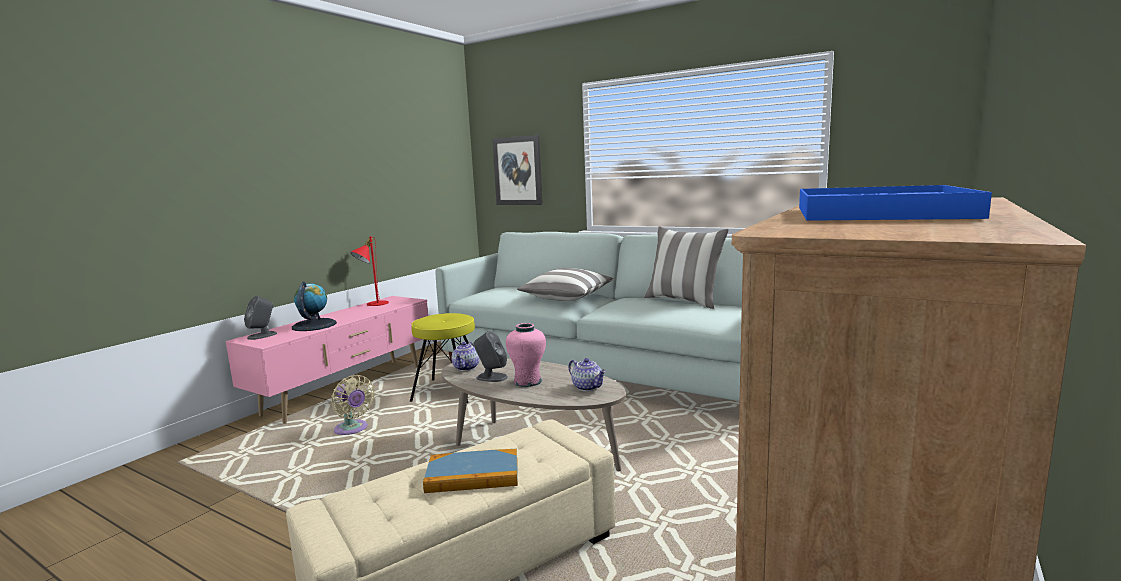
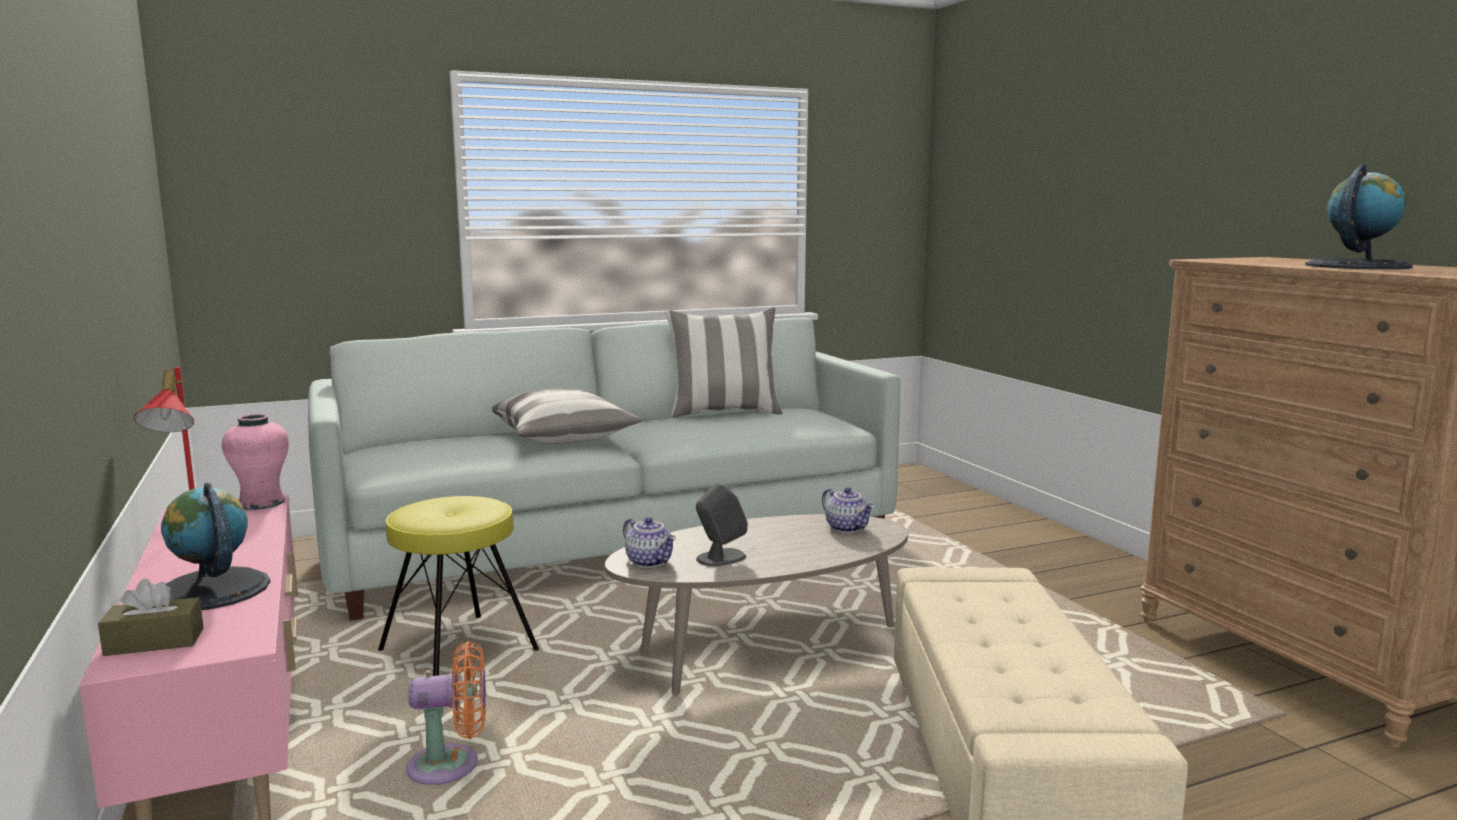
camera: 55 degrees left, 0 degrees up
grey speaker [244,296,277,340] -> brown tissue box [98,579,204,656]
beige fan [331,375,375,435] -> orange fan [406,641,486,785]
book [423,449,518,493] -> none
picture [492,135,543,205] -> none
pink vase [506,323,546,387] -> pink vase moved to [222,414,289,510]
teapot [568,358,606,391] -> teapot turned 60 degrees clockwise [822,487,874,533]
blue tray [799,185,992,221] -> globe [1305,163,1413,269]

